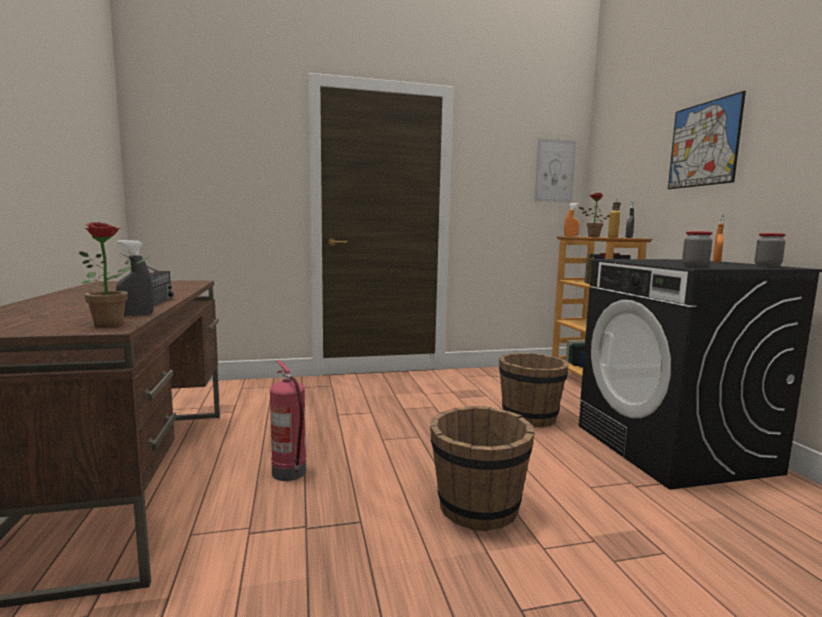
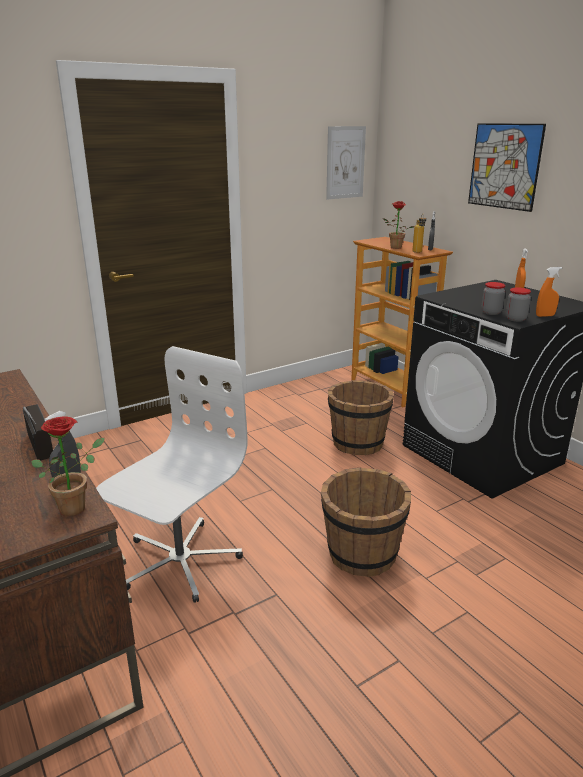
camera: 20 degrees left, 15 degrees up
fire extinguisher [270,361,306,481] -> white office chair [96,346,248,603]
orange spray bottle [564,203,580,237] -> orange spray bottle moved to [536,267,562,317]
jar [755,233,786,267] -> jar moved to [481,282,505,315]

